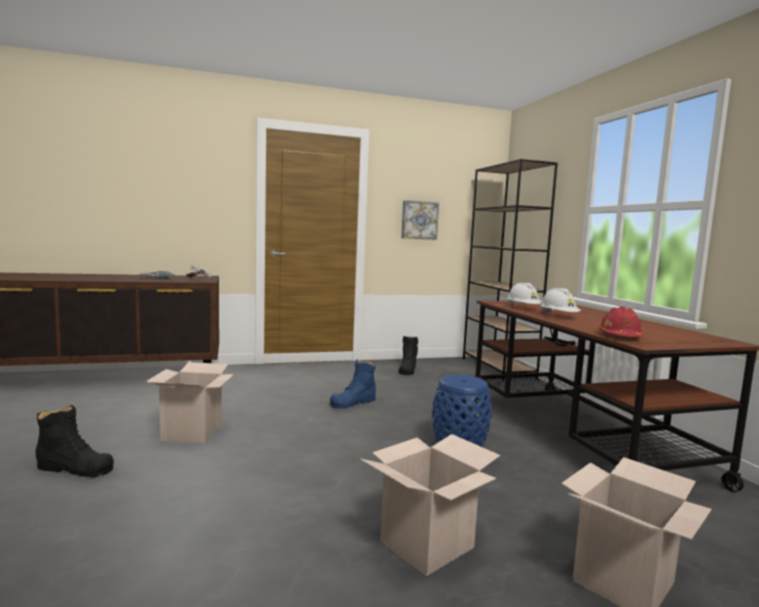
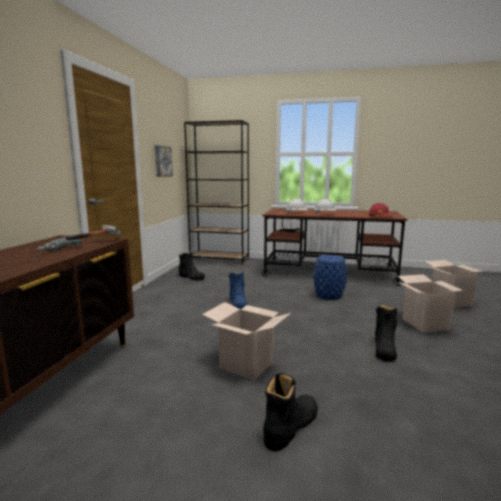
camera: 60 degrees left, 5 degrees up
none -> black boot [375,305,397,362]

